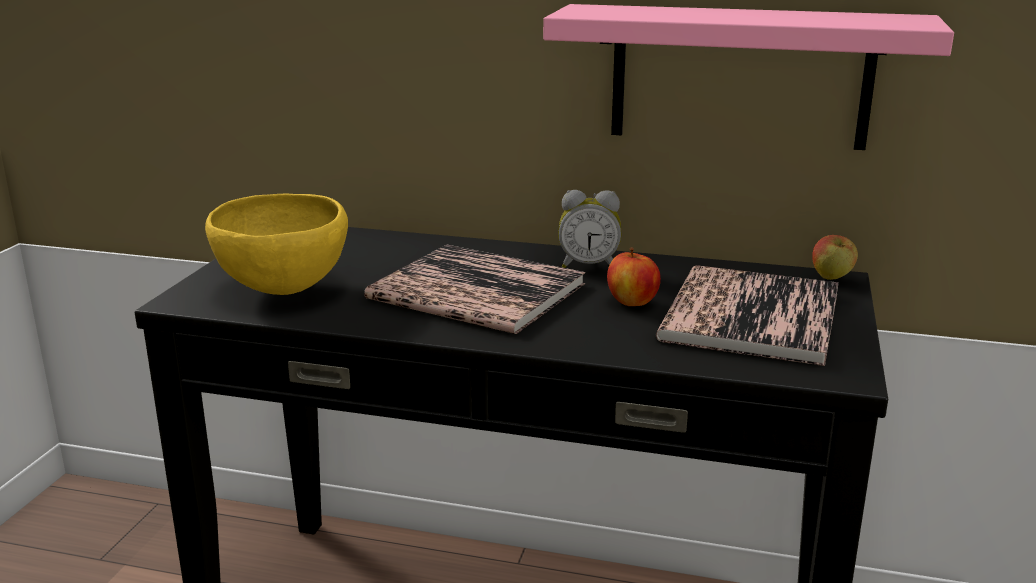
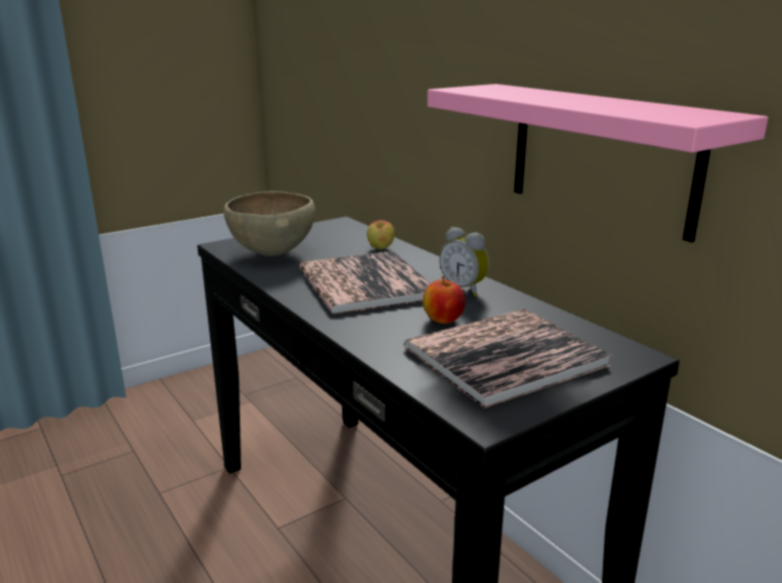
camera: 40 degrees right, 0 degrees up
yellow bowl [205,194,348,295] -> brown bowl [224,191,315,256]
apple [812,235,858,280] -> apple moved to [367,220,395,250]

